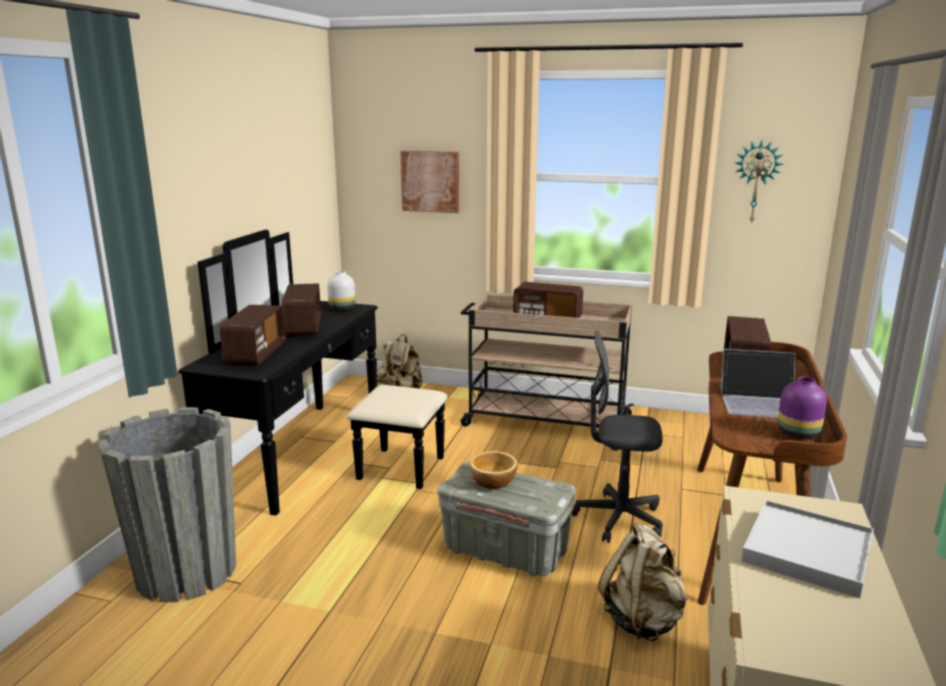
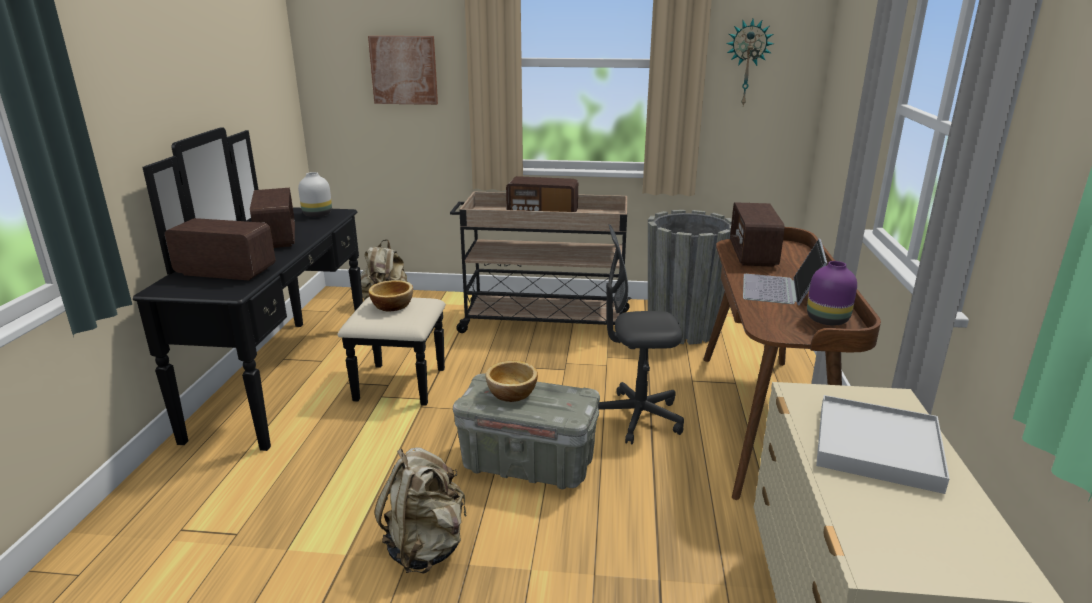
camera: 10 degrees left, 5 degrees up
grey planter [98,407,236,602] -> grey planter moved to [648,210,732,345]
radio [220,305,286,365] -> radio turned 75 degrees counterclockwise [165,218,275,280]
beige backpack [598,524,687,641] -> beige backpack moved to [374,447,467,573]
laptop [719,349,795,418] -> laptop turned 105 degrees clockwise [743,239,827,305]
none -> bowl [368,280,413,311]

